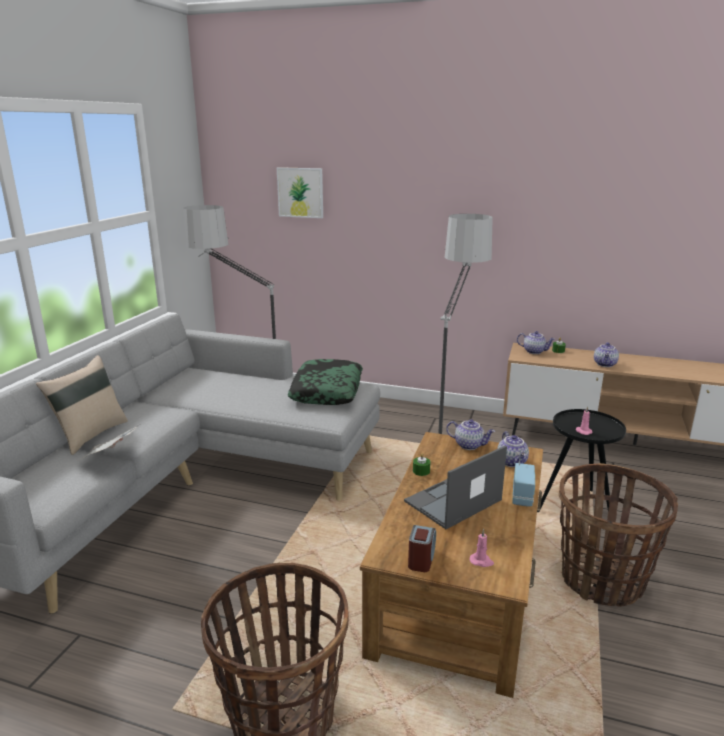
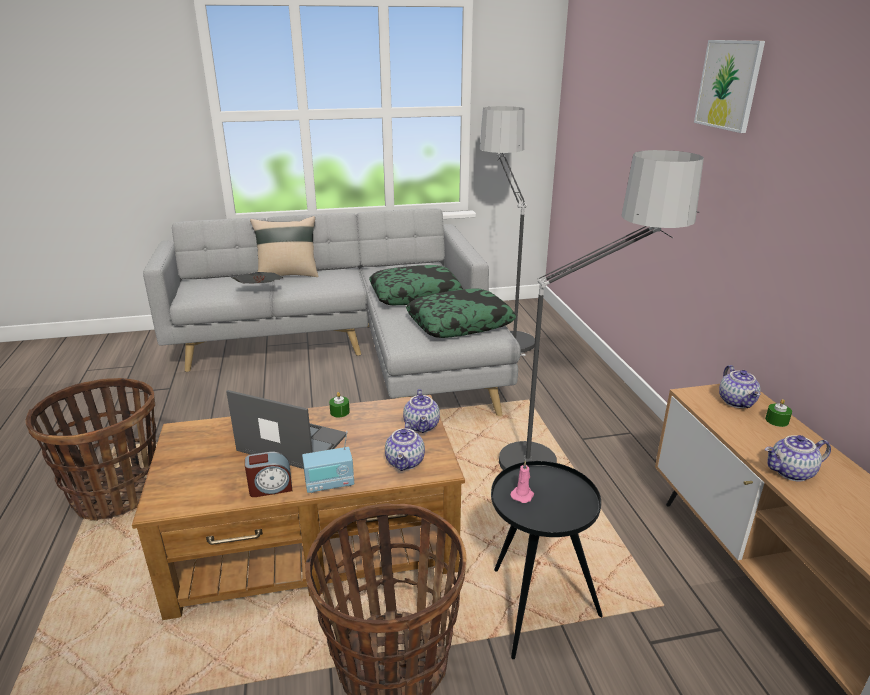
camera: 60 degrees right, 5 degrees up
picture [277,167,323,218] -> picture moved to [694,40,765,133]
alarm clock [408,525,436,572] -> alarm clock moved to [245,452,292,497]
pink candle [470,529,494,567] -> none
teapot [497,431,529,467] -> teapot turned 45 degrees counterclockwise [385,421,425,471]
none -> pillow [369,265,463,306]

